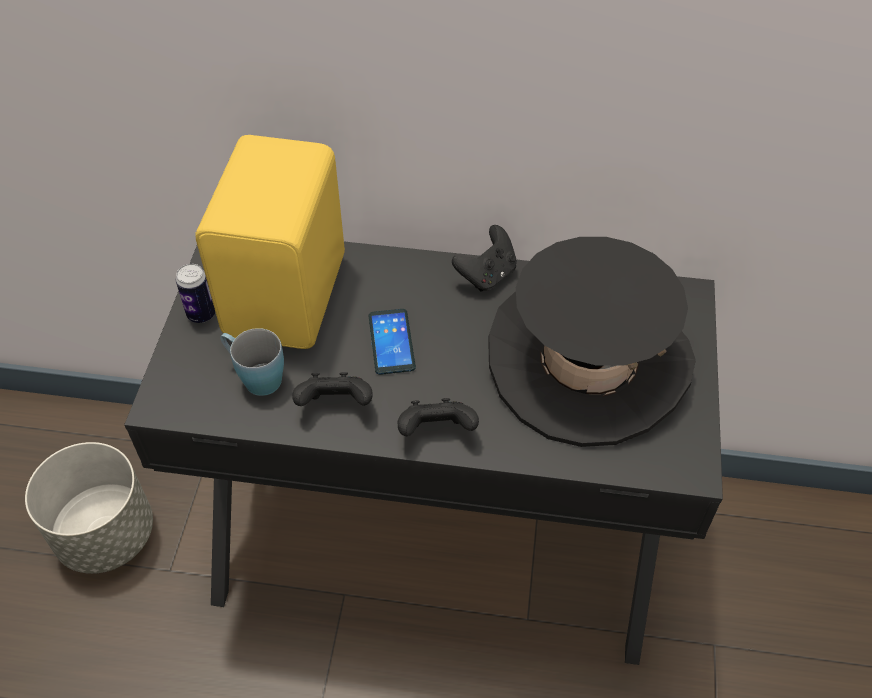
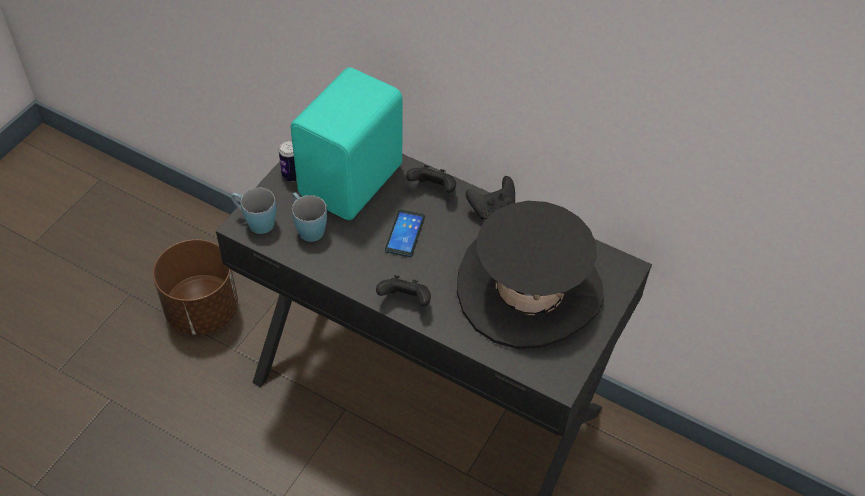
camera: 20 degrees right, 0 degrees up
grey planter [25,442,153,574] -> brown planter [153,239,238,335]
yellow speaker [196,135,345,349] -> turquoise speaker [290,67,402,220]
black game controller [292,372,373,406] -> black game controller moved to [406,165,456,193]
none -> blue mug [231,188,276,234]

